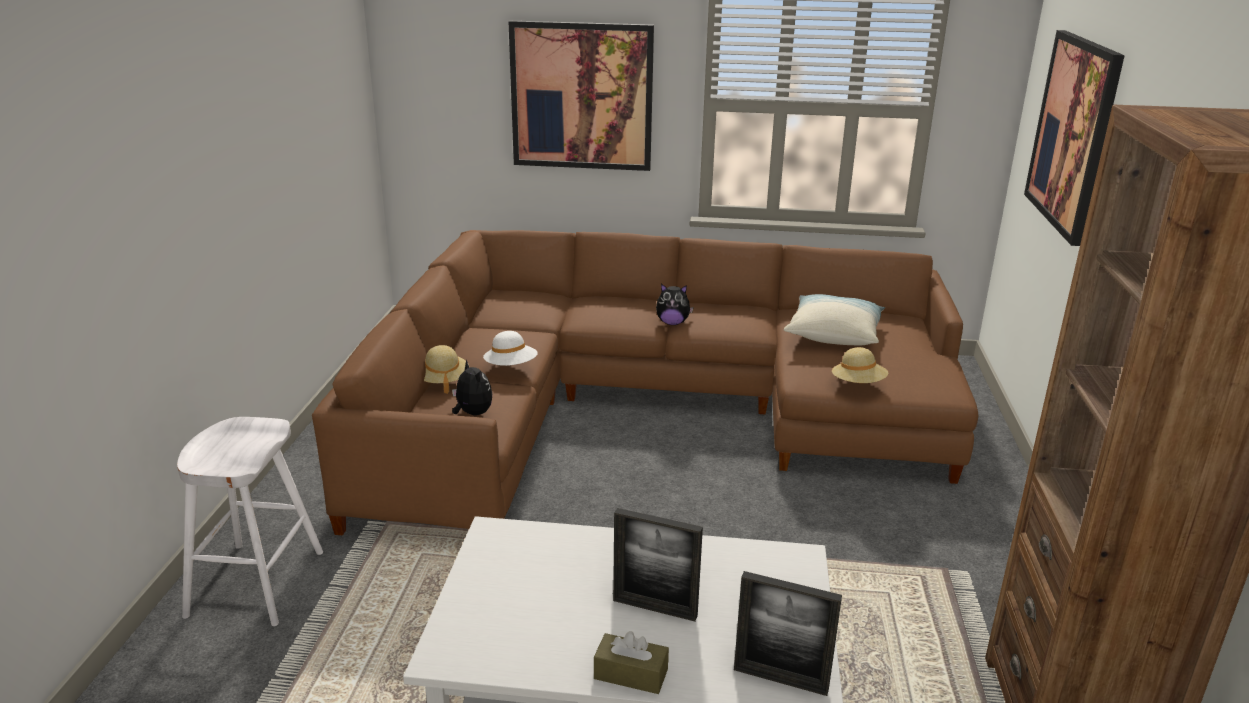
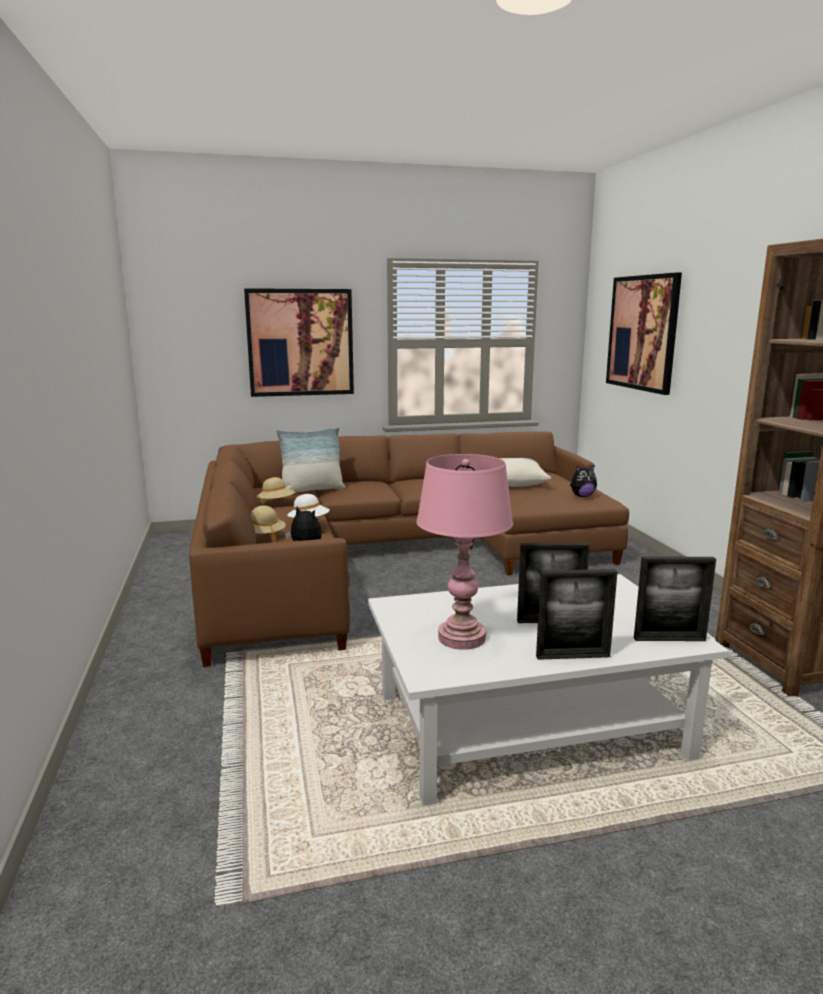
camera: 20 degrees left, 10 degrees down
white stool [177,417,323,626] -> none
brown tissue box [594,631,669,694] -> picture frame [536,569,617,660]
plush toy [656,284,694,325] -> plush toy moved to [570,465,597,497]
beige hat [832,347,889,383] -> beige hat moved to [256,477,295,500]
none -> pillow [276,427,346,493]
none -> pink table lamp [416,454,513,650]

